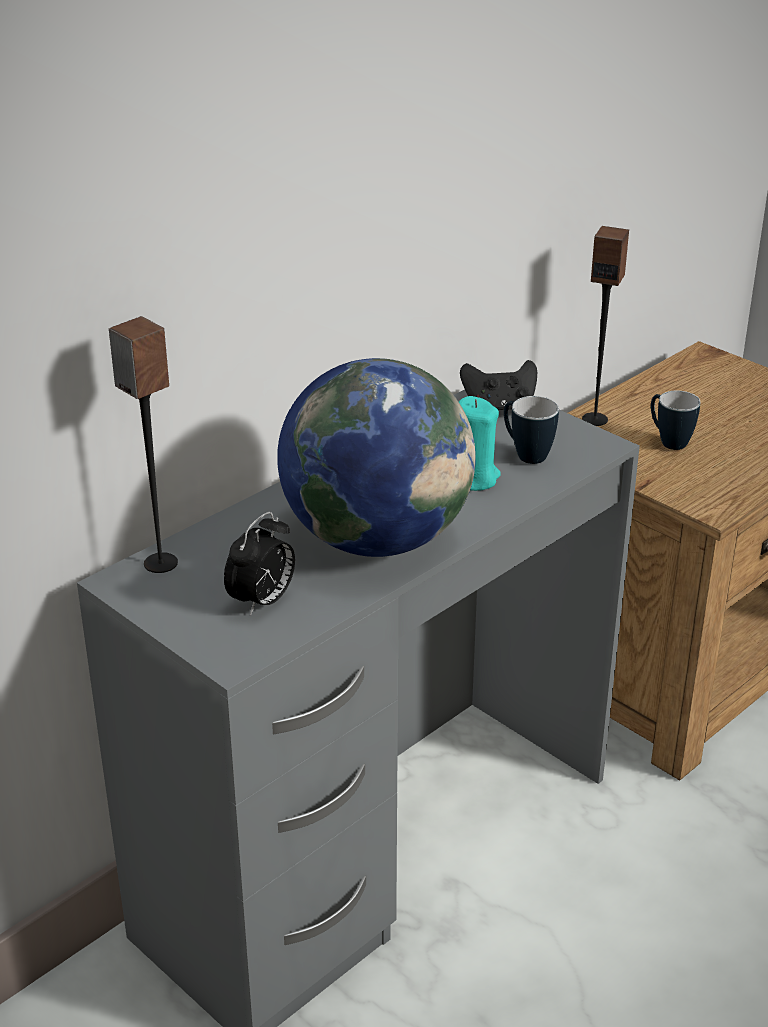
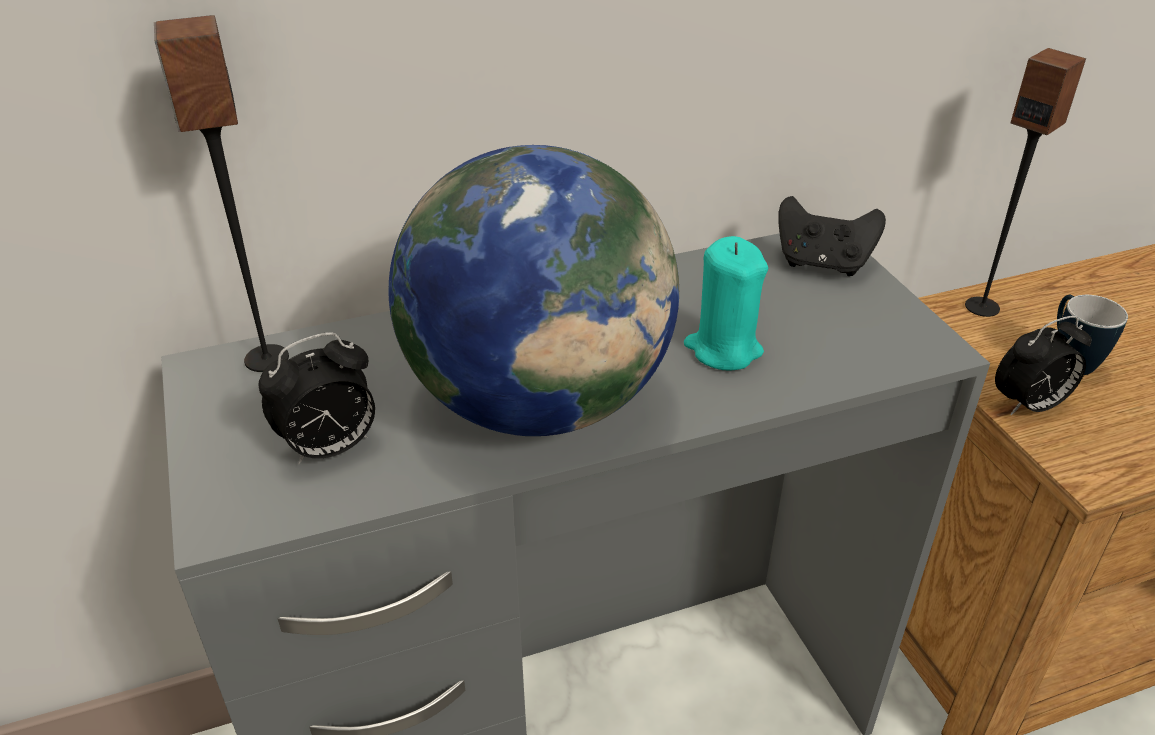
camera: 25 degrees right, 5 degrees up
mug [504,396,559,464] -> none
none -> alarm clock [995,315,1092,415]

